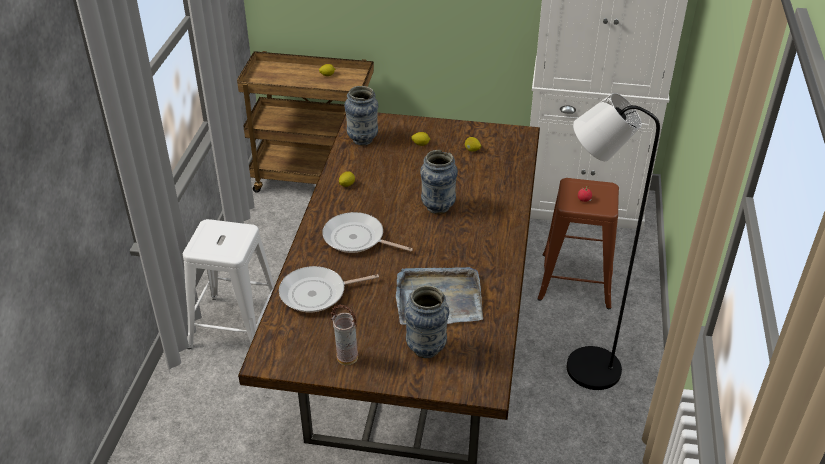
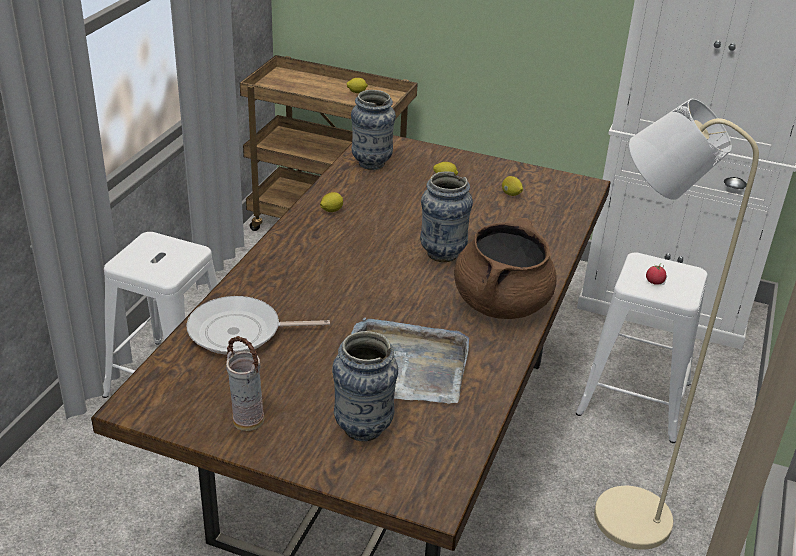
camera: 10 degrees right, 5 degrees down
frying pan [322,212,413,253] -> none
brown stool [537,178,619,309] -> white stool [576,253,708,443]
black floor lamp [566,93,660,390] -> beige floor lamp [594,99,759,550]
none -> brown cooking pot [454,218,556,319]

